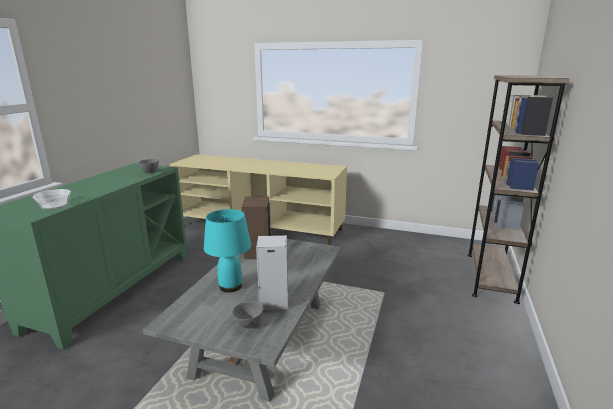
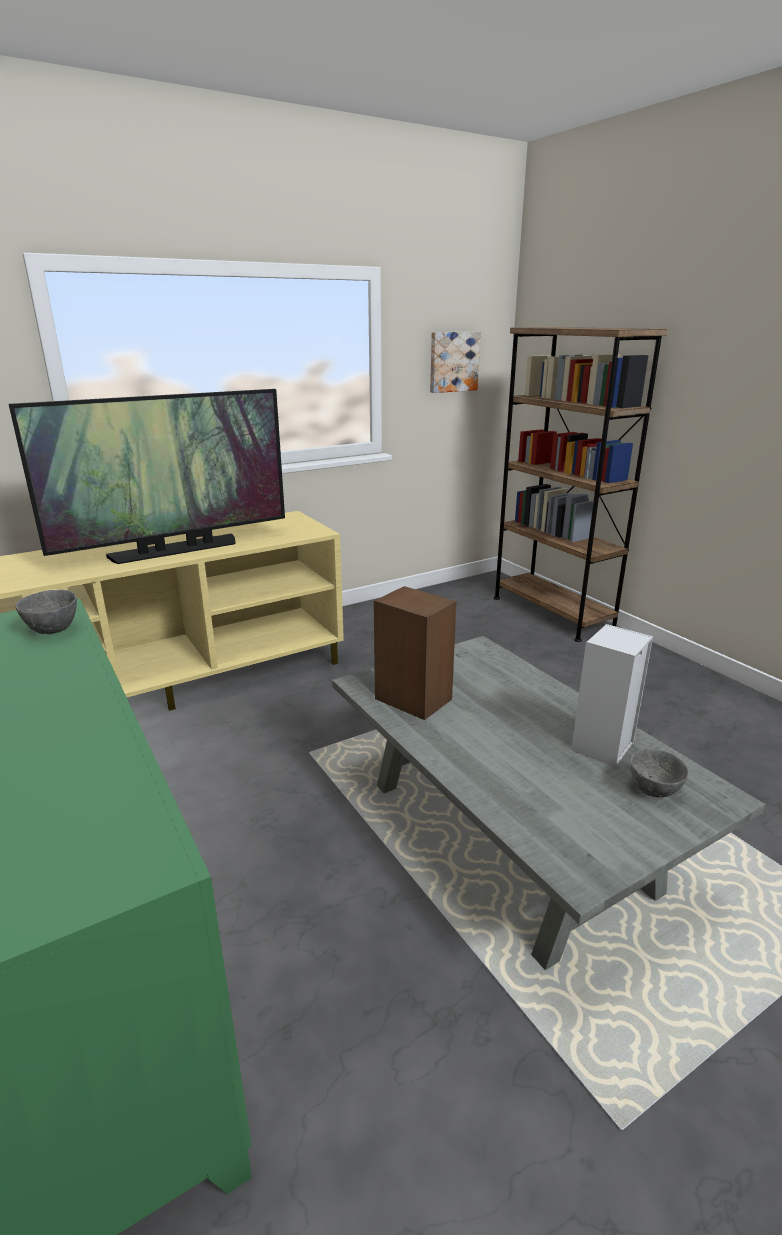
camera: 50 degrees left, 5 degrees up
bowl [33,189,71,210] -> none
turquoise table lamp [204,209,251,293] -> none
none -> television [9,389,285,564]
none -> picture [430,332,481,393]

